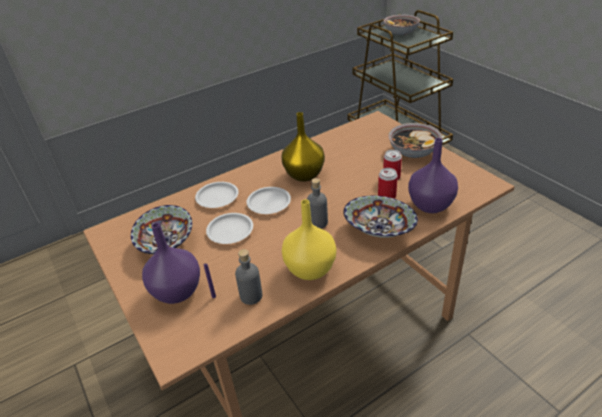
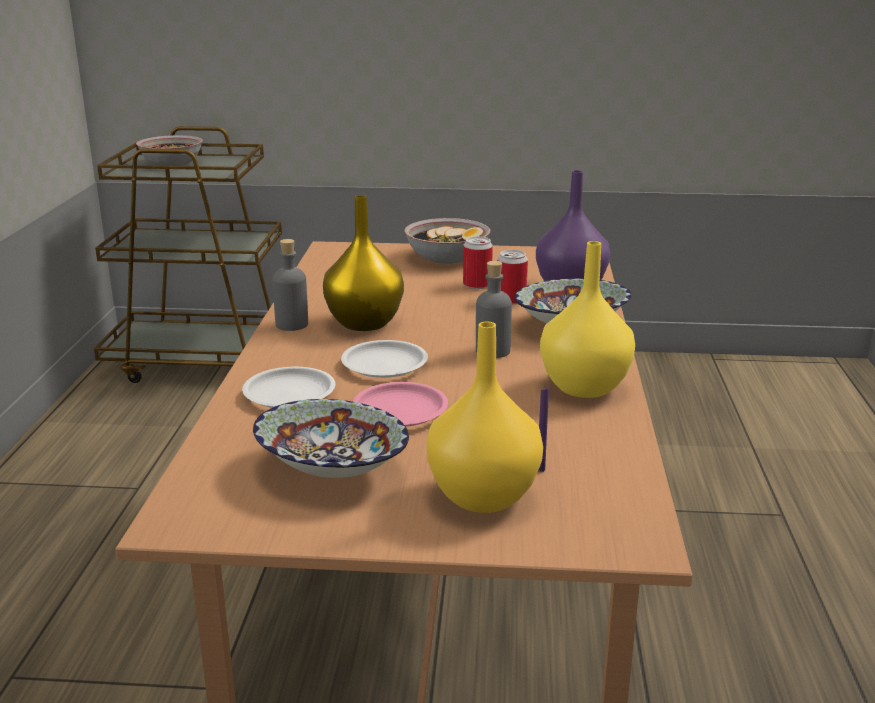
camera: 55 degrees left, 15 degrees down
purple vase [142,223,200,304] -> yellow vase [427,322,543,513]
white plate [206,213,253,244] -> pink plate [353,382,448,427]
grey bottle [235,249,262,305] -> grey bottle moved to [273,239,308,331]

